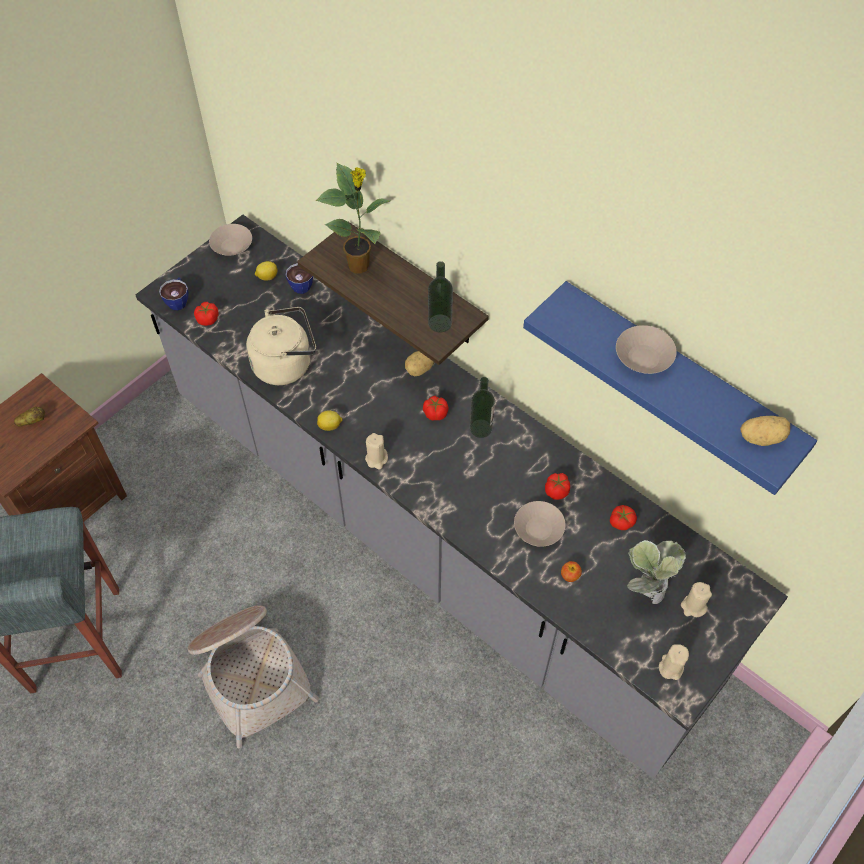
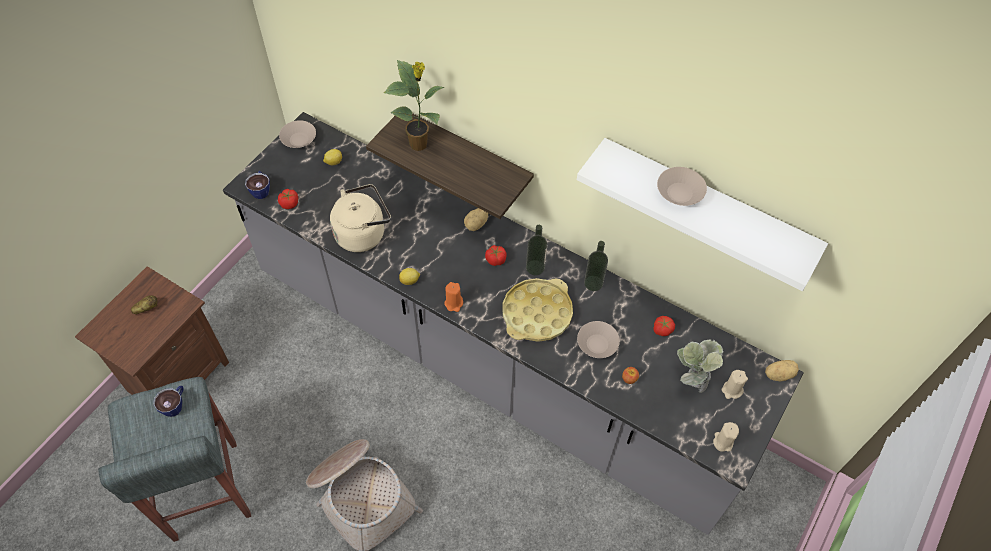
camera: 10 degrees left, 0 degrees up
cup [286,263,313,294] -> cup moved to [153,386,184,417]
beige candle [365,433,388,469] -> orange candle [444,282,463,312]
bottle [428,261,453,332] -> bottle moved to [584,241,608,291]
blue shelf [523,281,817,495] -> white shelf [577,138,828,291]
tomato [545,473,570,500] -> none
potato [740,416,790,446] -> potato moved to [765,360,799,381]
none -> yellow tray [503,278,573,342]

